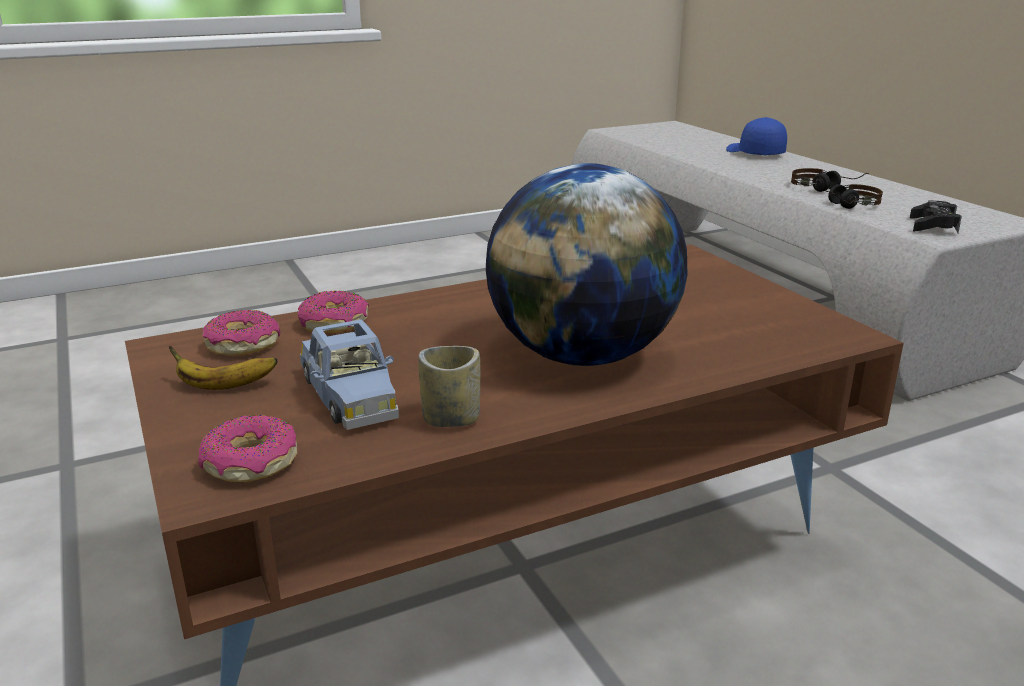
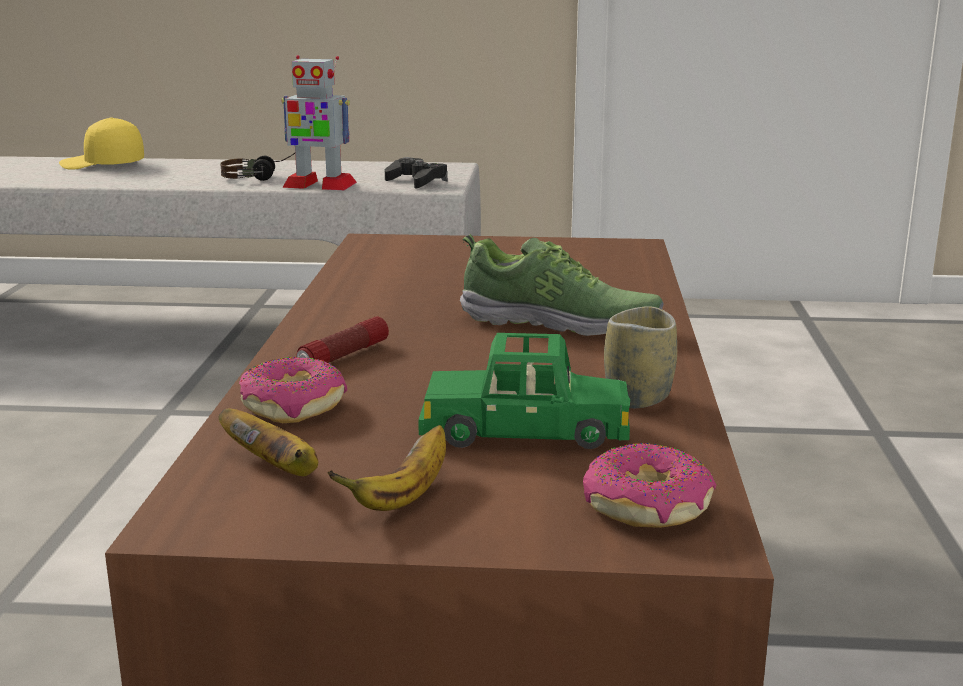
camera: 60 degrees left, 5 degrees down
donut [203,310,280,356] -> banana [218,408,318,476]
blue toy car [300,319,399,430] -> green toy car [418,333,630,449]
globe [486,163,687,366] -> shoe [460,234,664,336]
blue cap [726,117,787,155] -> yellow cap [59,117,144,170]
headphones [826,184,883,209] -> toy robot [282,55,357,190]
none -> flashlight [296,316,389,363]

